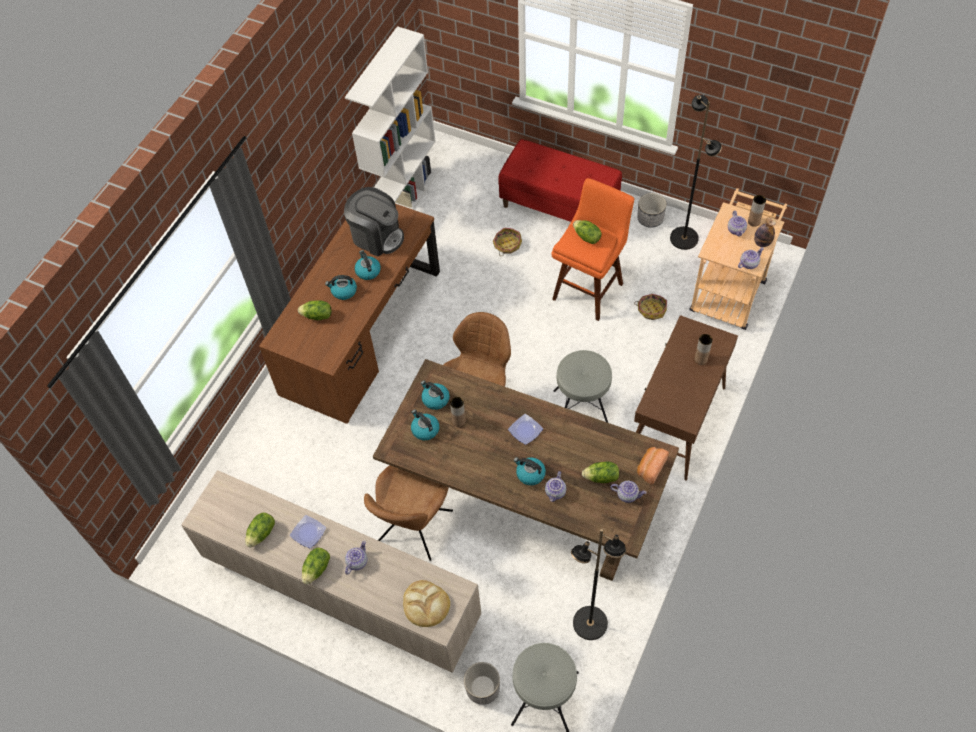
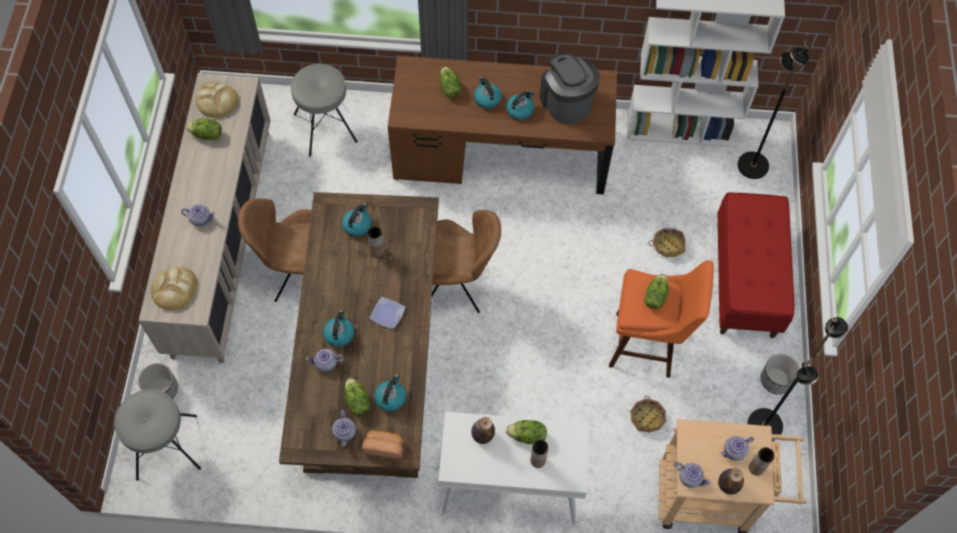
camera: 65 degrees right, 5 degrees up
plate [290,515,326,548] -> none
lettuce [302,548,330,584] -> lettuce moved to [506,420,547,444]
coffee machine [344,187,404,256] -> coffee machine turned 150 degrees clockwise [540,53,600,124]
kettle [421,381,450,410] -> kettle moved to [374,374,406,412]
grey stool [553,350,612,423] -> grey stool moved to [291,64,358,157]
black floor lamp [571,529,626,640] -> black floor lamp moved to [738,34,811,179]
brown console table [634,315,738,481] -> white console table [438,412,590,525]
none -> bread [196,81,238,118]
none -> bottle [471,417,495,444]

